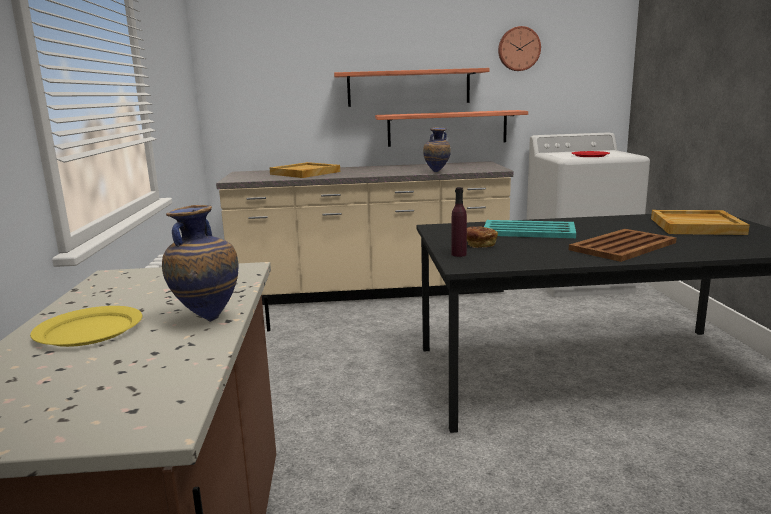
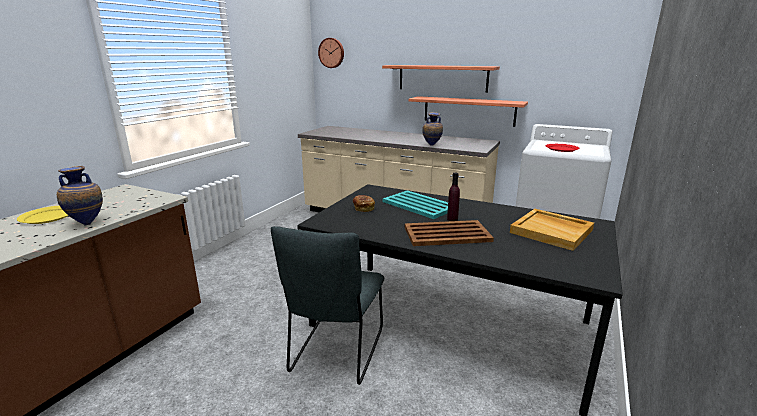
camera: 30 degrees right, 5 degrees up
beige tray [270,162,340,178] -> none
purple bottle [451,187,467,257] -> purple bottle moved to [447,173,460,221]
wall clock [498,26,541,71] -> wall clock moved to [318,38,344,68]
none -> grey chair [271,226,384,385]

